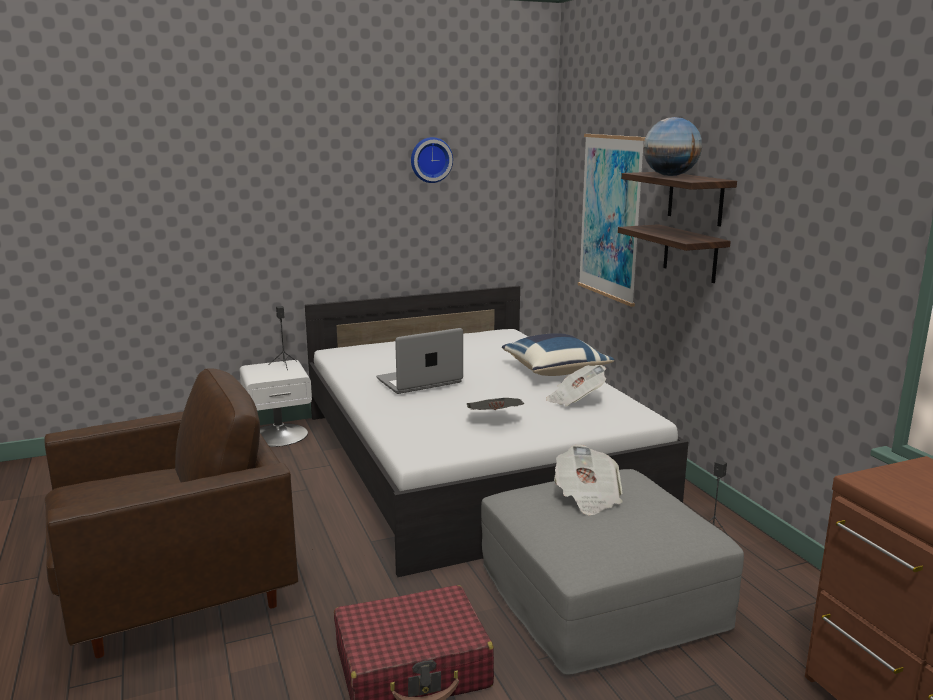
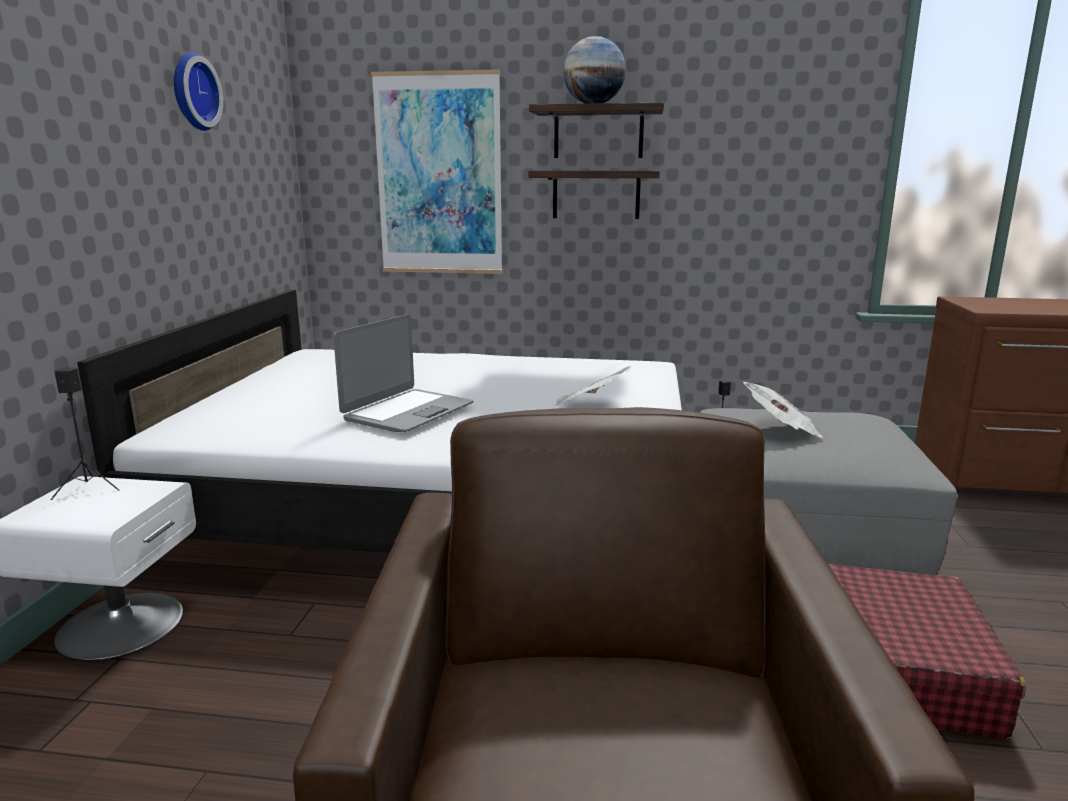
camera: 60 degrees left, 0 degrees up
laptop [376,328,463,394] -> laptop turned 150 degrees counterclockwise [333,315,474,432]
blue pillow [502,333,614,376] -> none
newspaper [546,365,606,406] -> none

